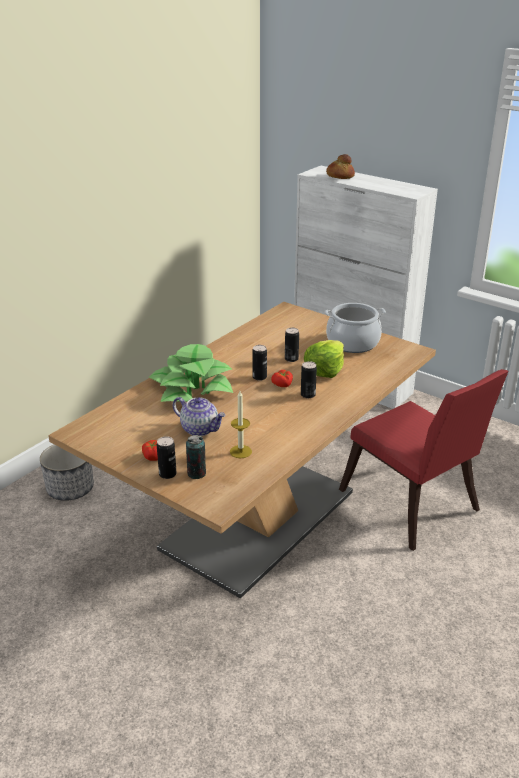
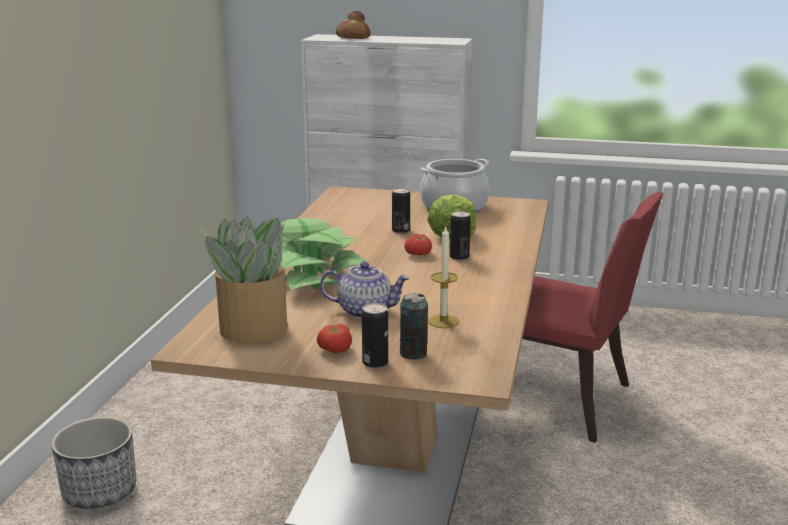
camera: 25 degrees left, 10 degrees down
can [252,345,267,381] -> none
none -> potted plant [199,216,287,343]

